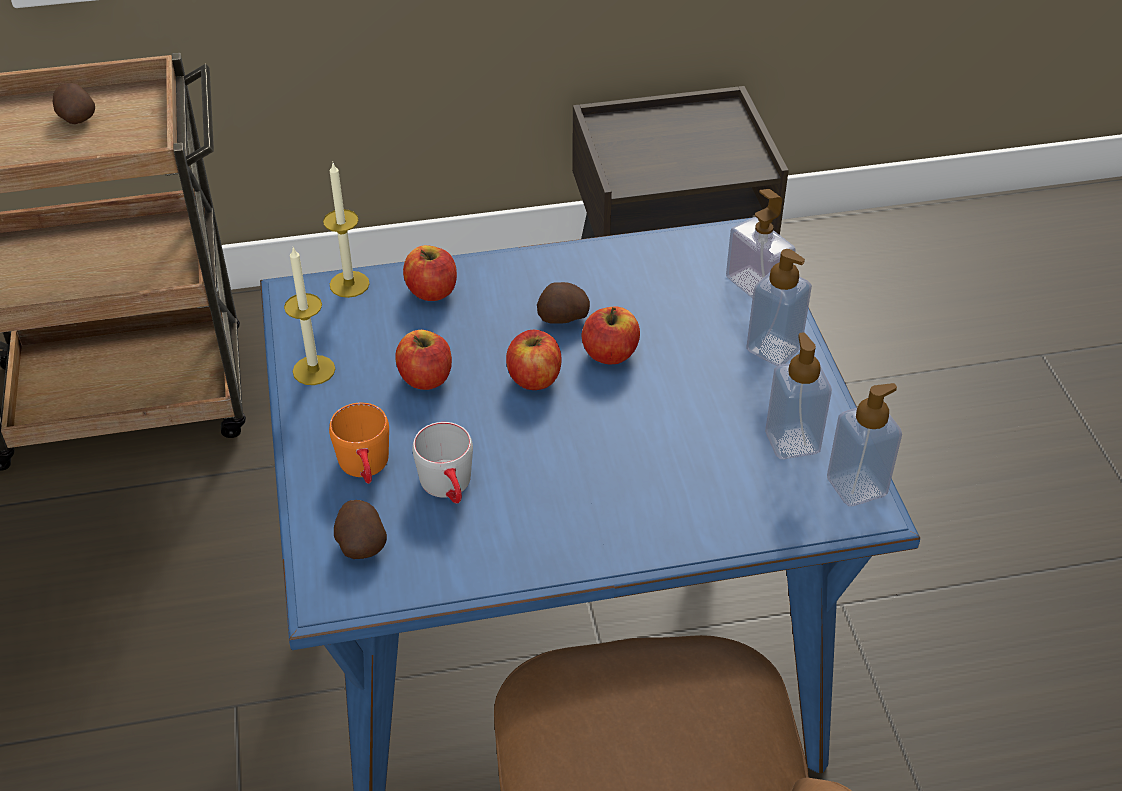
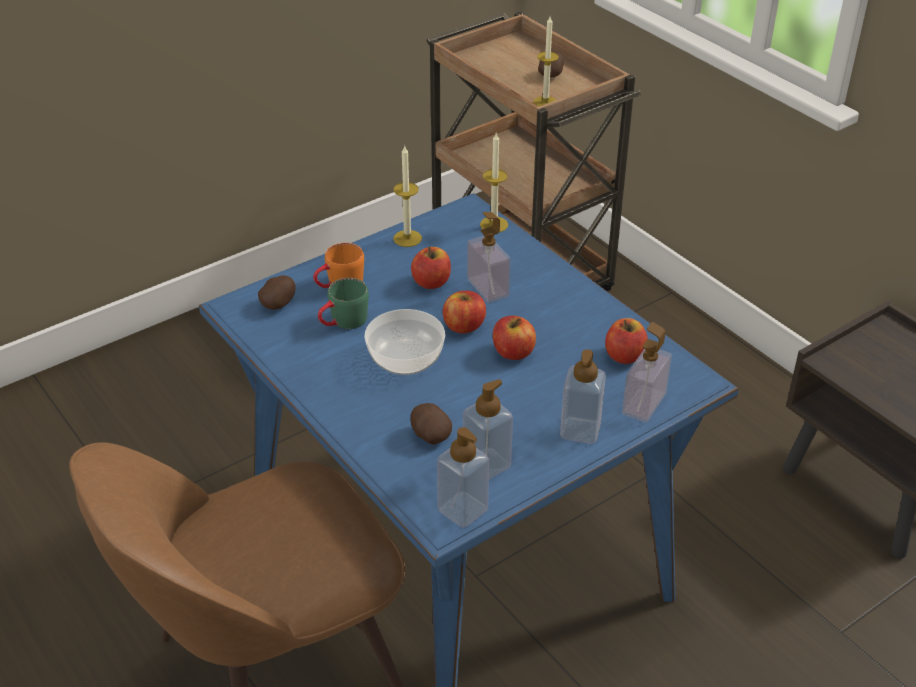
camera: 65 degrees right, 5 degrees down
apple [403,245,457,301] -> apple moved to [605,318,648,364]
grey mug [412,422,473,504] -> green mug [318,278,369,329]
potato [537,282,590,324] -> potato moved to [410,403,452,445]
none -> bowl [365,309,445,375]
none -> soap dispenser [467,212,511,303]
none -> candle [533,17,559,107]

